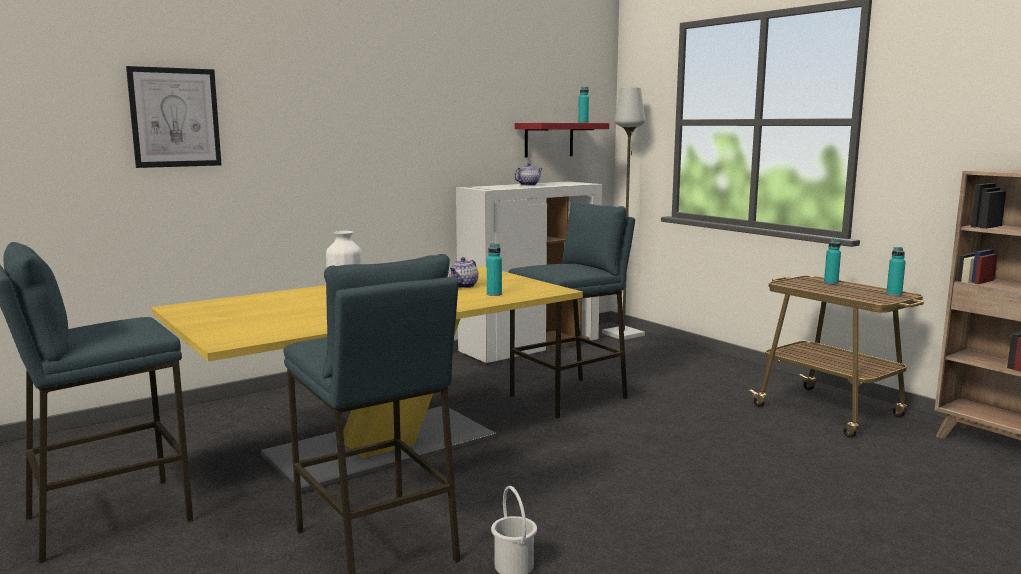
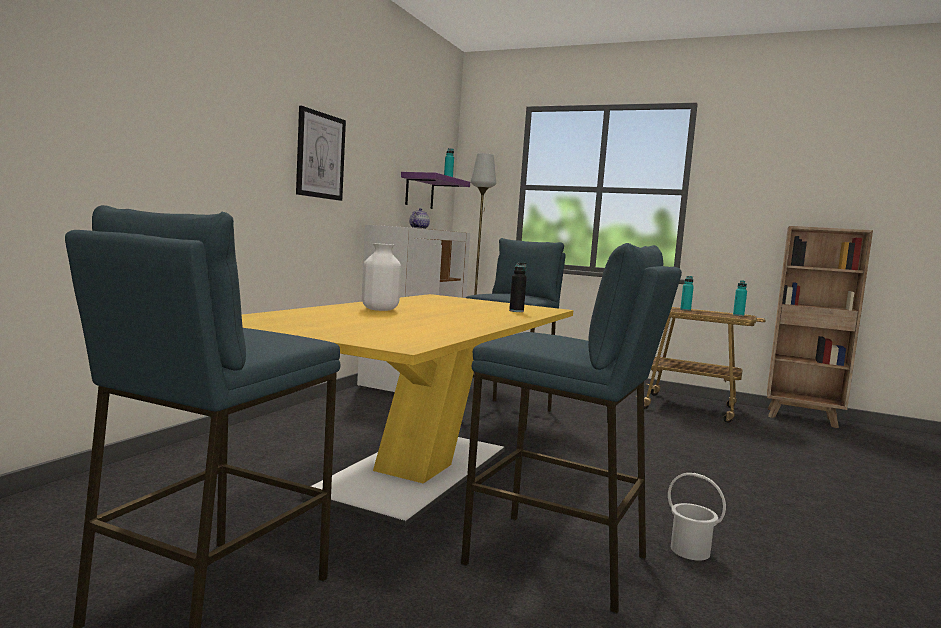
camera: 30 degrees left, 5 degrees down
picture [126,66,221,168] -> picture moved to [296,106,346,201]
teapot [449,257,479,288] -> none
turquoise bottle [487,243,502,296] -> black bottle [509,262,527,312]
red shelf [515,123,609,158] -> purple shelf [401,172,470,209]

